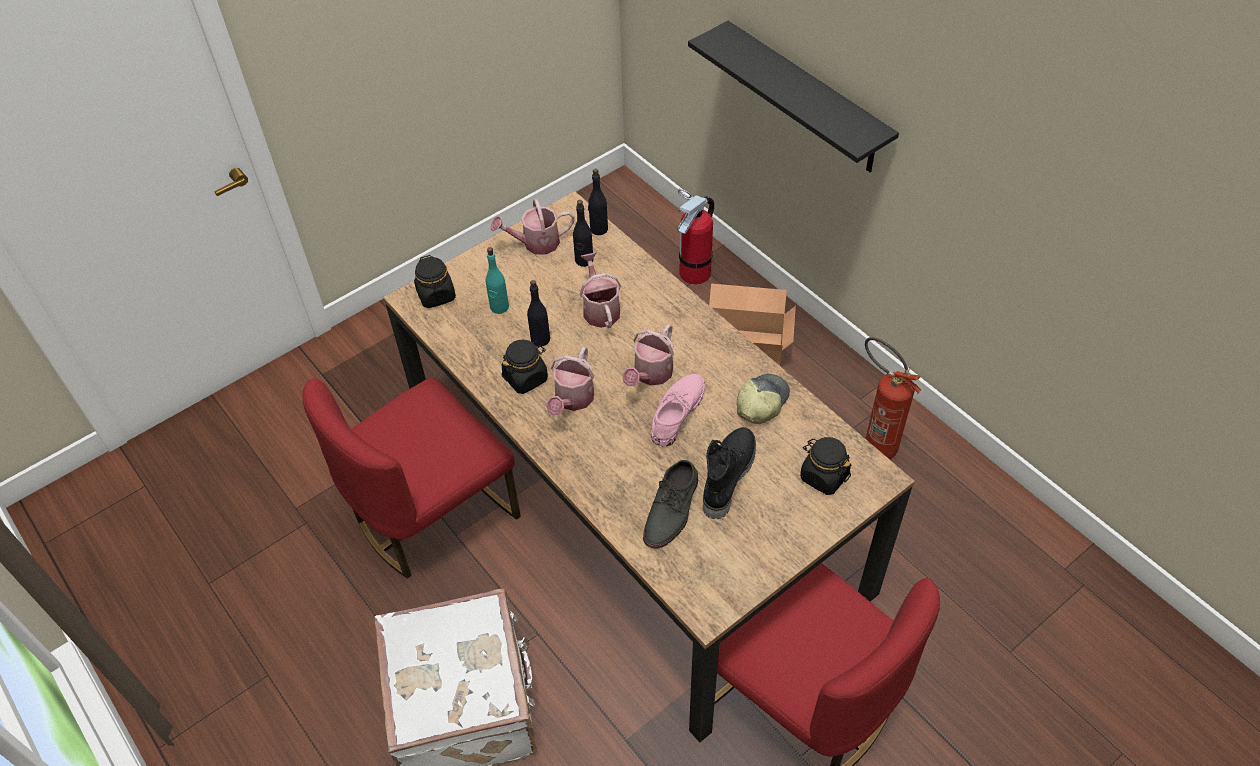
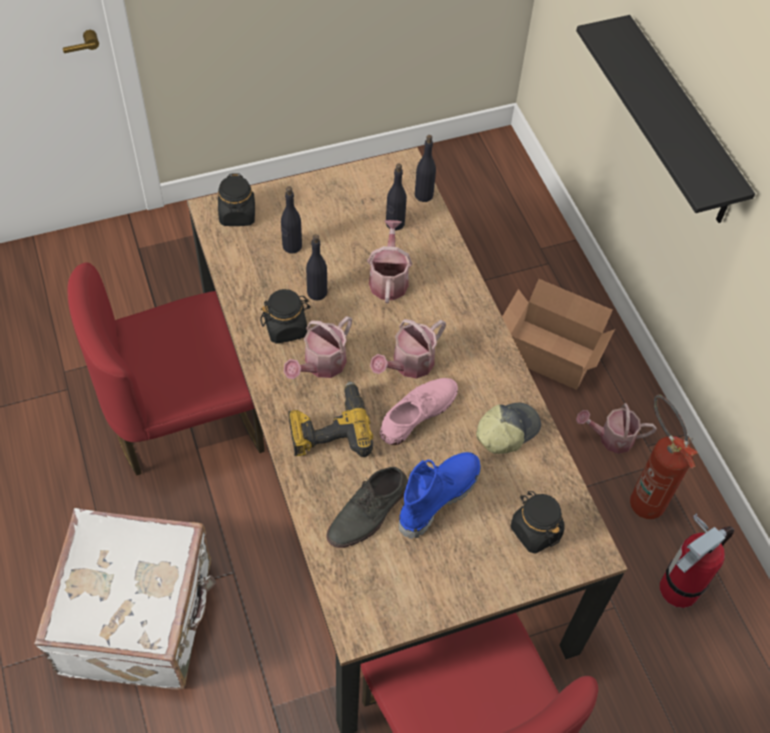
camera: 15 degrees right, 5 degrees up
turquoise bottle [485,247,509,314] -> black bottle [281,186,302,254]
watering can [491,199,574,255] -> watering can moved to [576,403,657,454]
fire extinguisher [678,188,714,285] -> fire extinguisher moved to [660,514,734,608]
black boot [703,427,756,519] -> blue boot [399,452,481,539]
none -> power drill [288,381,373,457]

